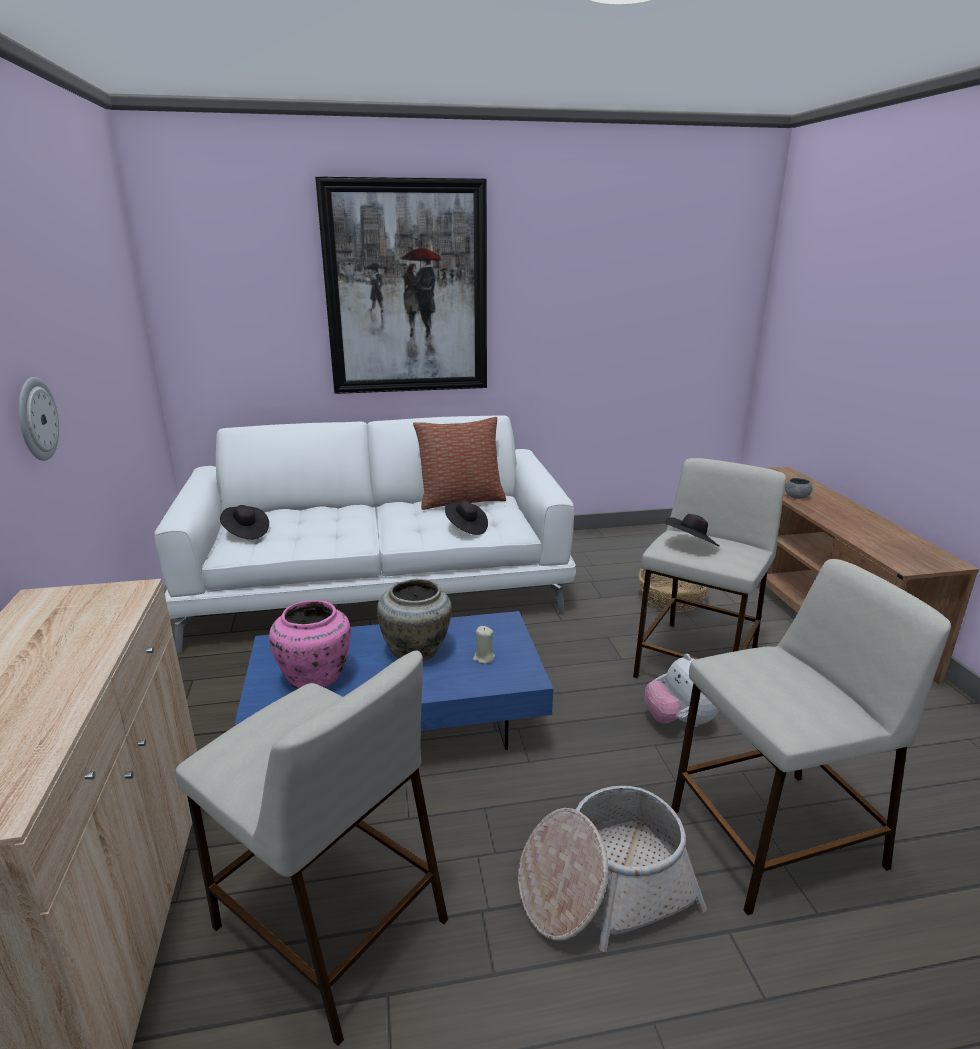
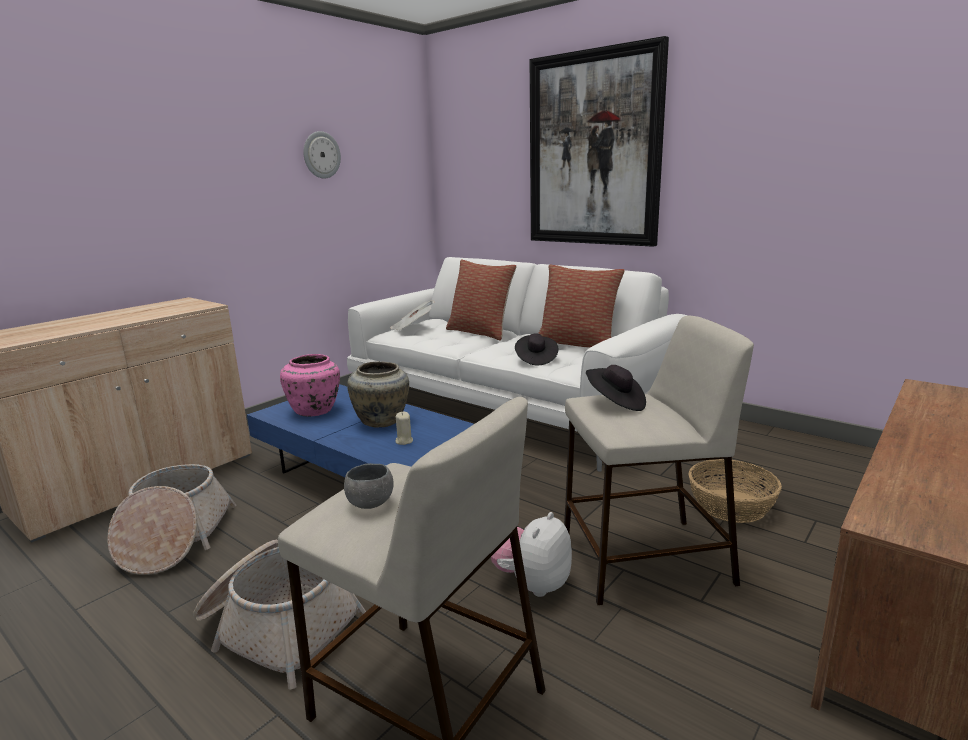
camera: 50 degrees right, 5 degrees down
wall clock [19,377,59,461] -> wall clock moved to [303,131,341,179]
beige stool [176,651,448,1046] -> basket [107,464,236,575]
black hat [220,505,269,539] -> newspaper [390,300,435,330]
grey bowl [785,478,812,499] -> grey bowl moved to [344,463,394,509]
none -> pillow [446,259,517,340]

